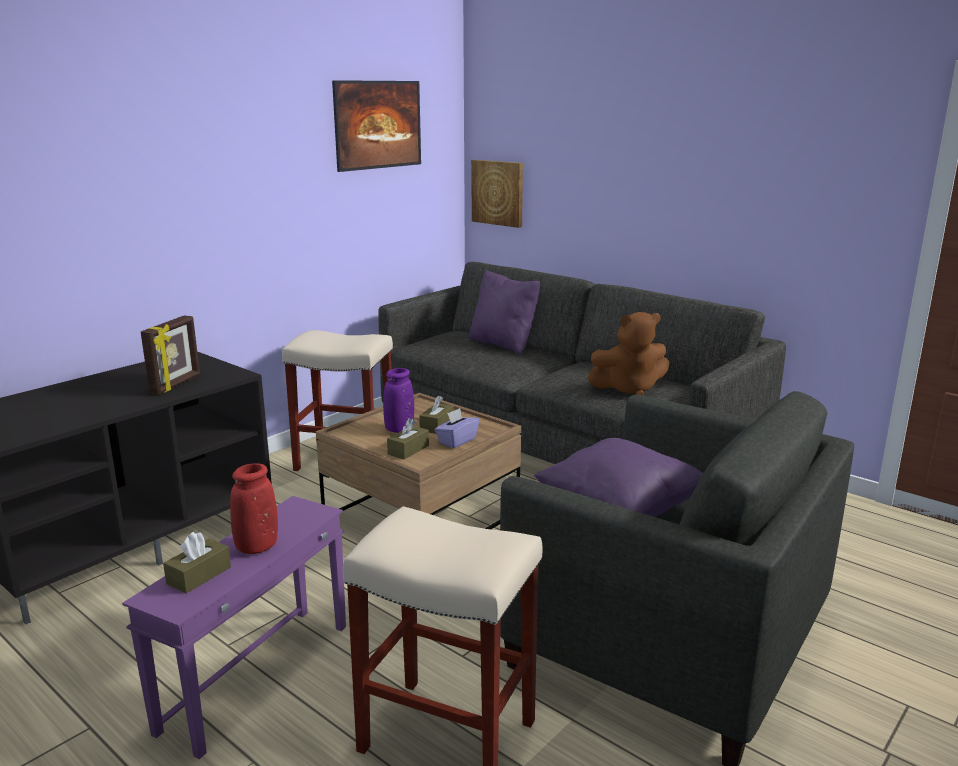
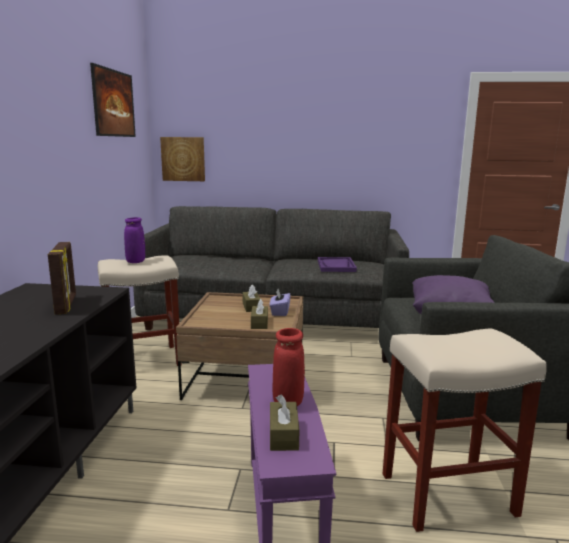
camera: 35 degrees left, 5 degrees down
purple vase [383,368,414,433] -> purple vase moved to [124,217,145,263]
purple pillow [469,270,540,355] -> none
brown plush toy [587,312,670,395] -> purple tray [318,257,357,272]

